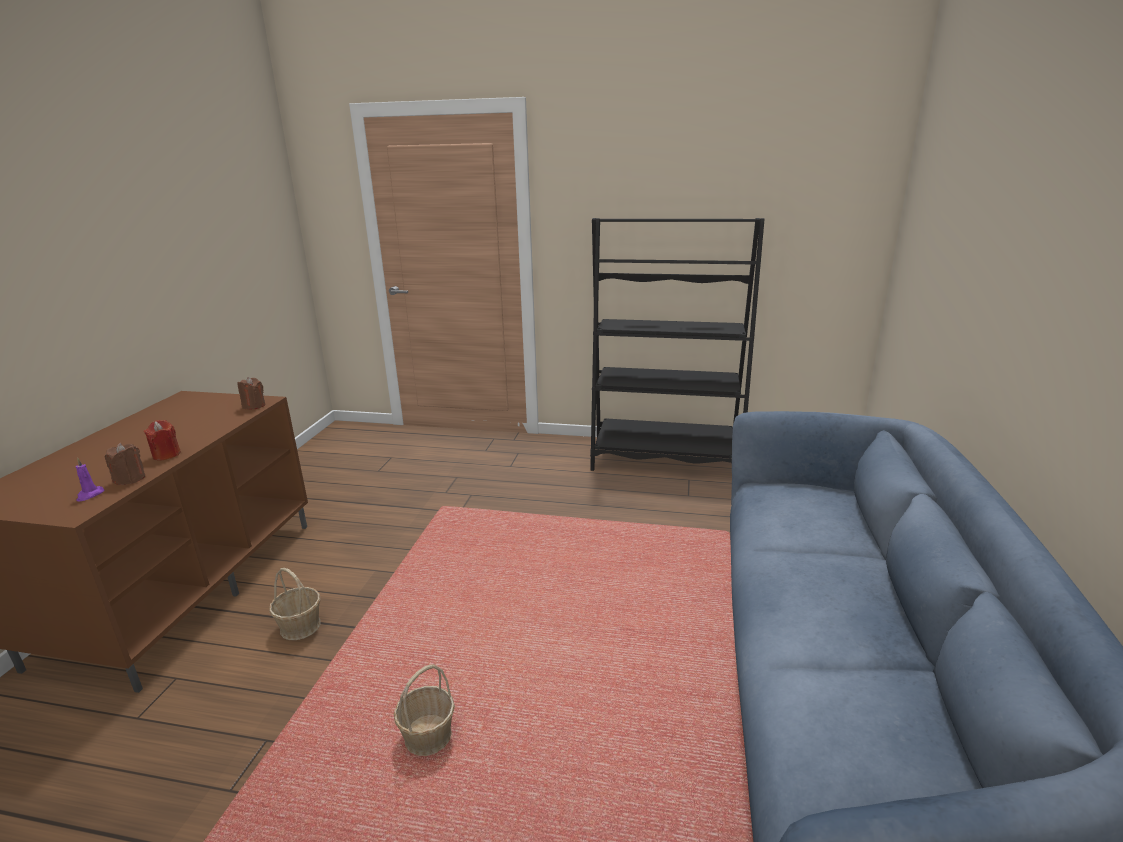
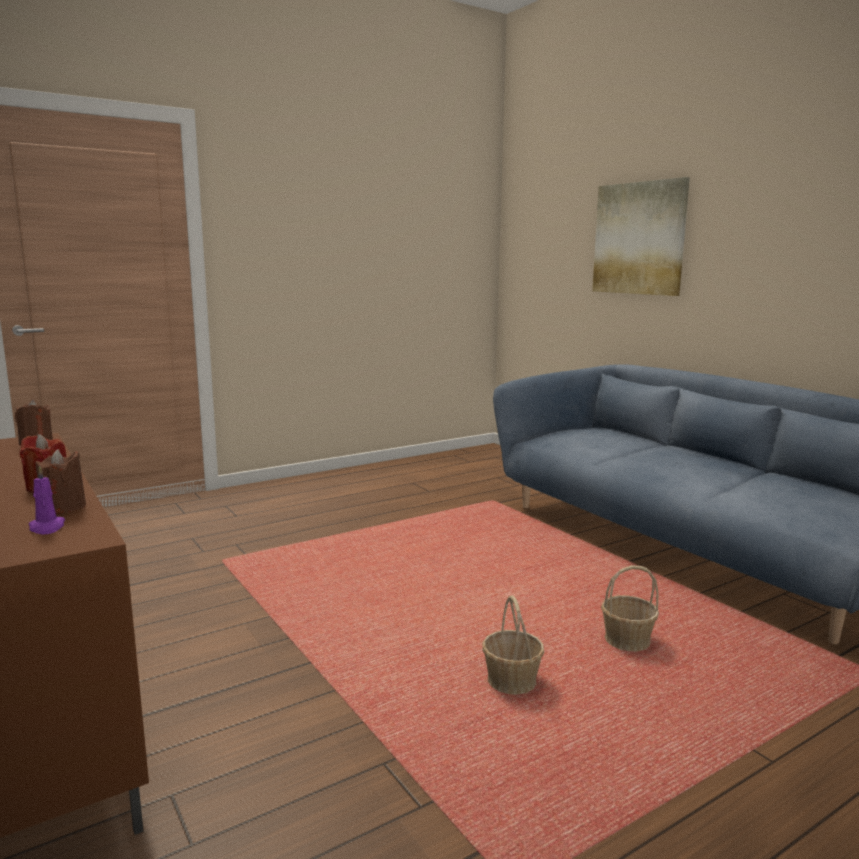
camera: 45 degrees left, 10 degrees down
basket [269,568,321,640] -> basket moved to [601,565,659,651]
black bookcase [590,218,764,471] -> none
none -> picture [592,177,690,296]

